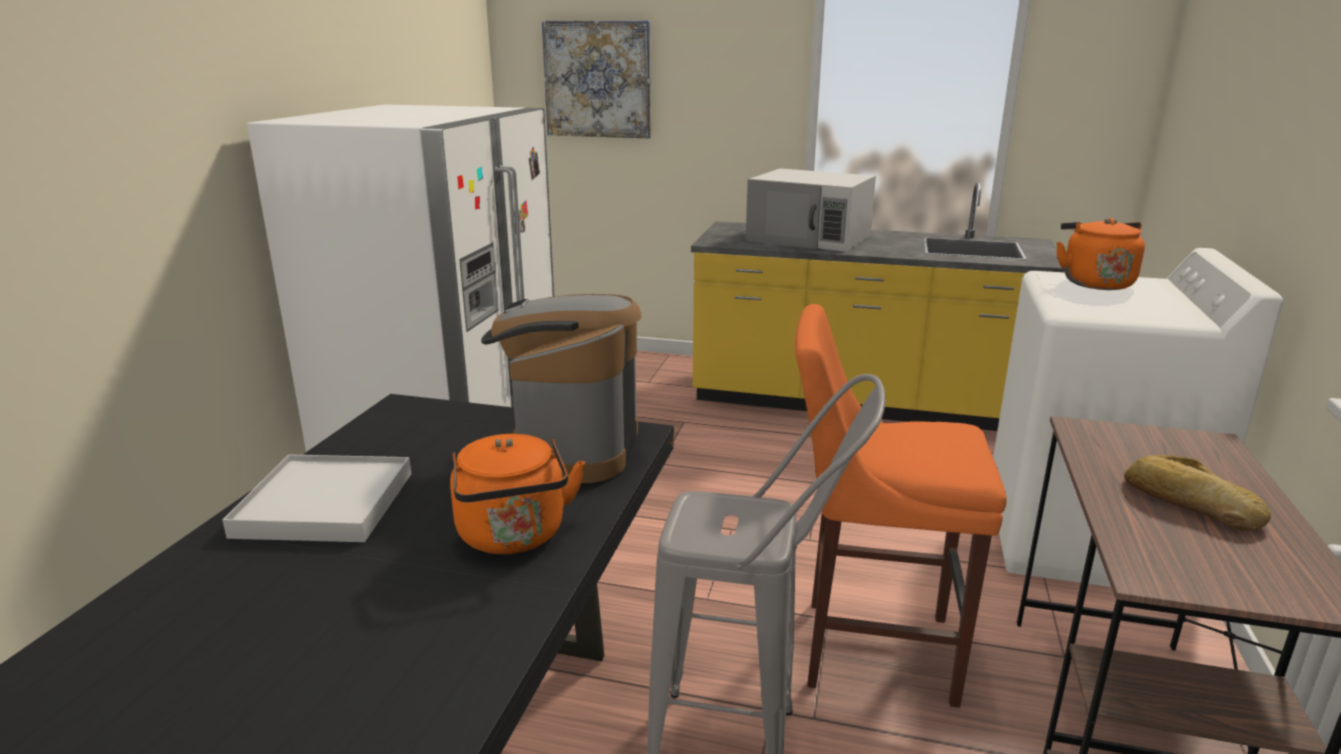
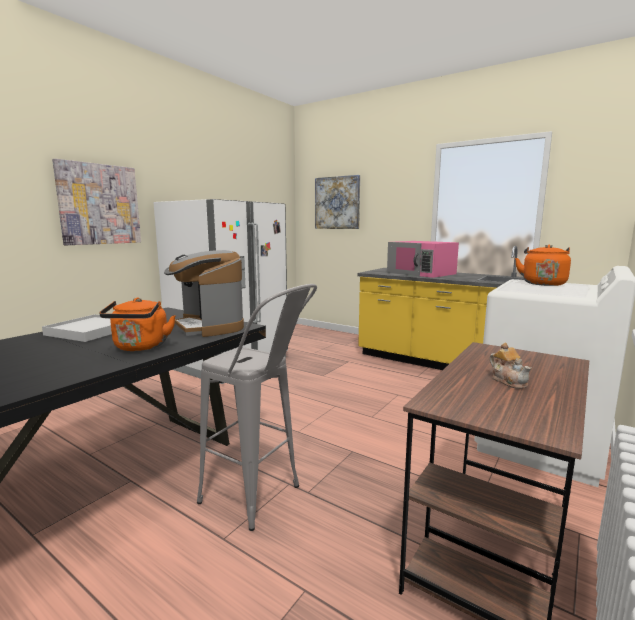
camera: 20 degrees right, 10 degrees down
coffee machine [481,294,642,483] -> coffee machine turned 60 degrees counterclockwise [164,250,244,337]
white microwave [746,168,876,252] -> pink microwave [387,241,459,278]
orange stool [795,304,1007,708] -> none
bread [1124,455,1271,530] -> teapot [490,342,532,389]
none -> picture [52,159,141,245]

